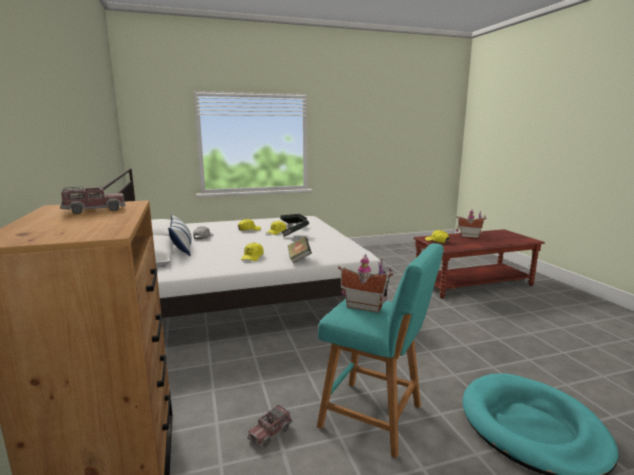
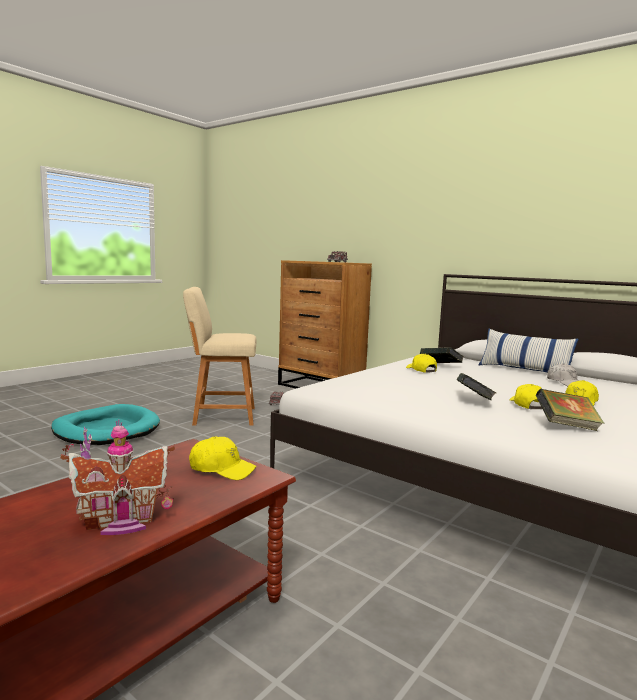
camera: 145 degrees right, 5 degrees down
book [288,237,312,263] -> book moved to [420,347,464,363]
turquoise stool [317,243,444,458] -> beige stool [183,287,257,426]
toy house [338,254,393,313] -> none

